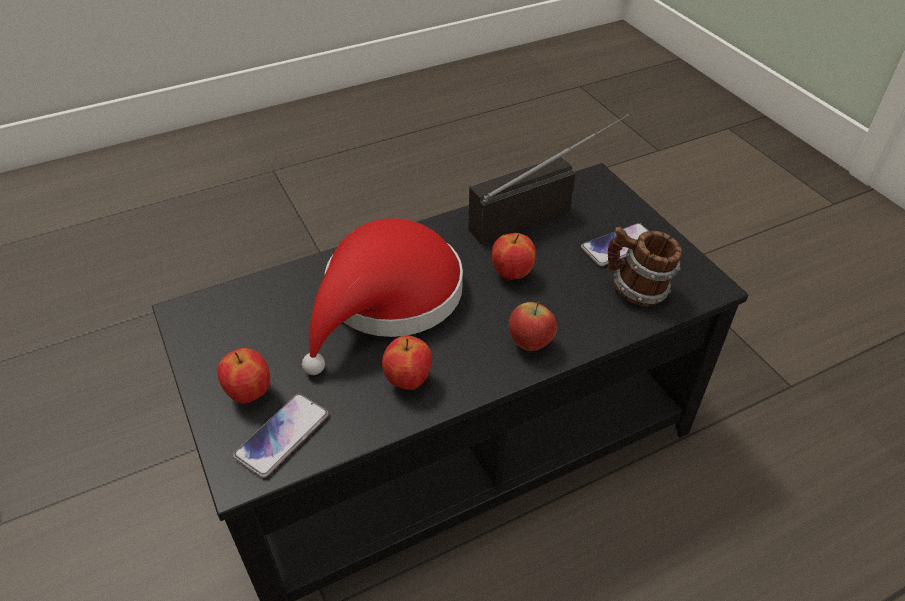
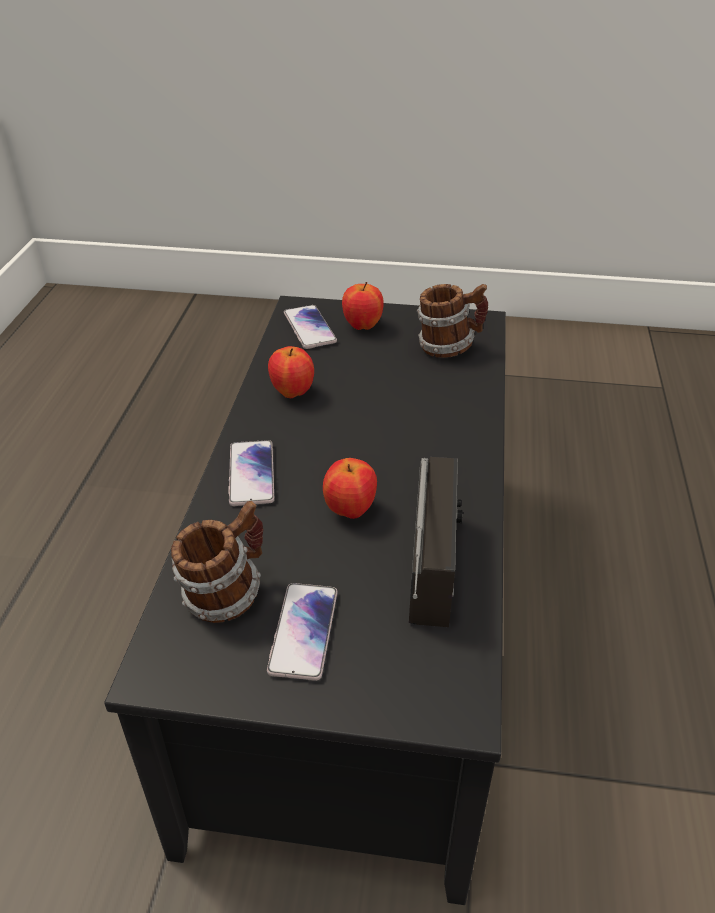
camera: 125 degrees right, 5 degrees down
red hat [302,218,463,375] -> none
apple [509,301,557,351] -> phone [228,440,274,506]
none -> mug [417,284,488,358]

